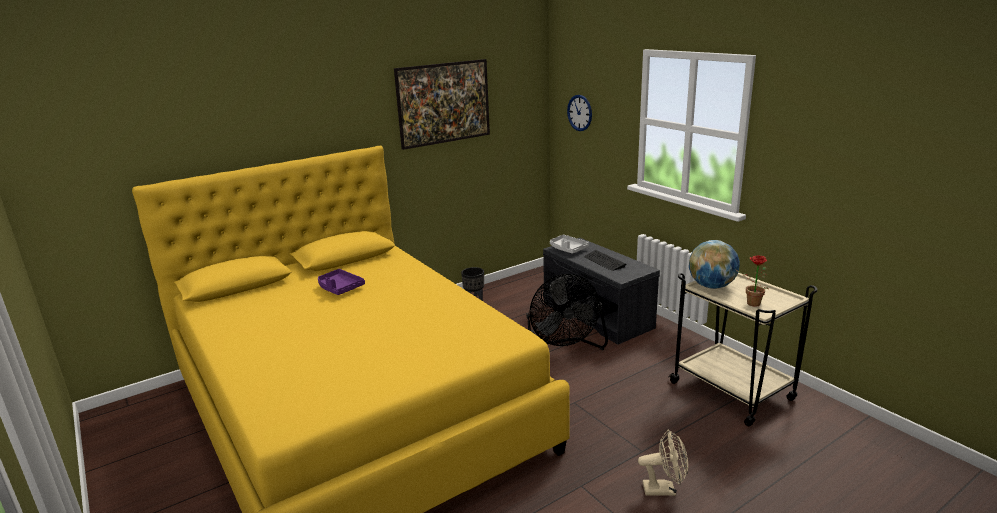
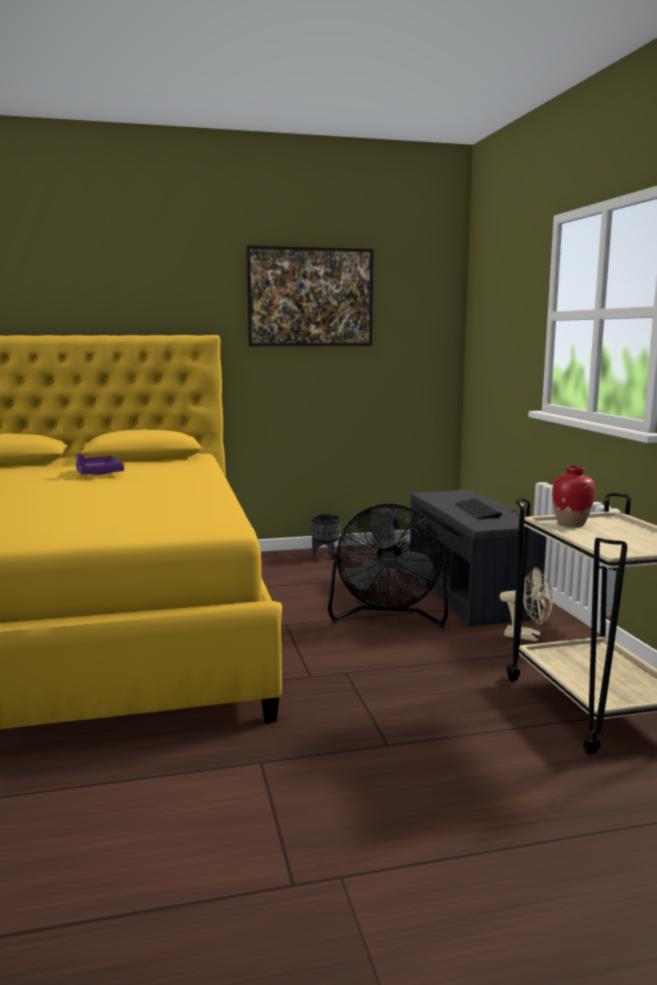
camera: 20 degrees right, 10 degrees down
grey tray [550,235,589,254] -> none
wall clock [567,95,592,131] -> none
beige fan [638,430,688,496] -> beige fan moved to [500,567,553,641]
globe [689,240,740,289] -> red vase [552,466,595,527]
potted plant [736,255,768,307] -> none

